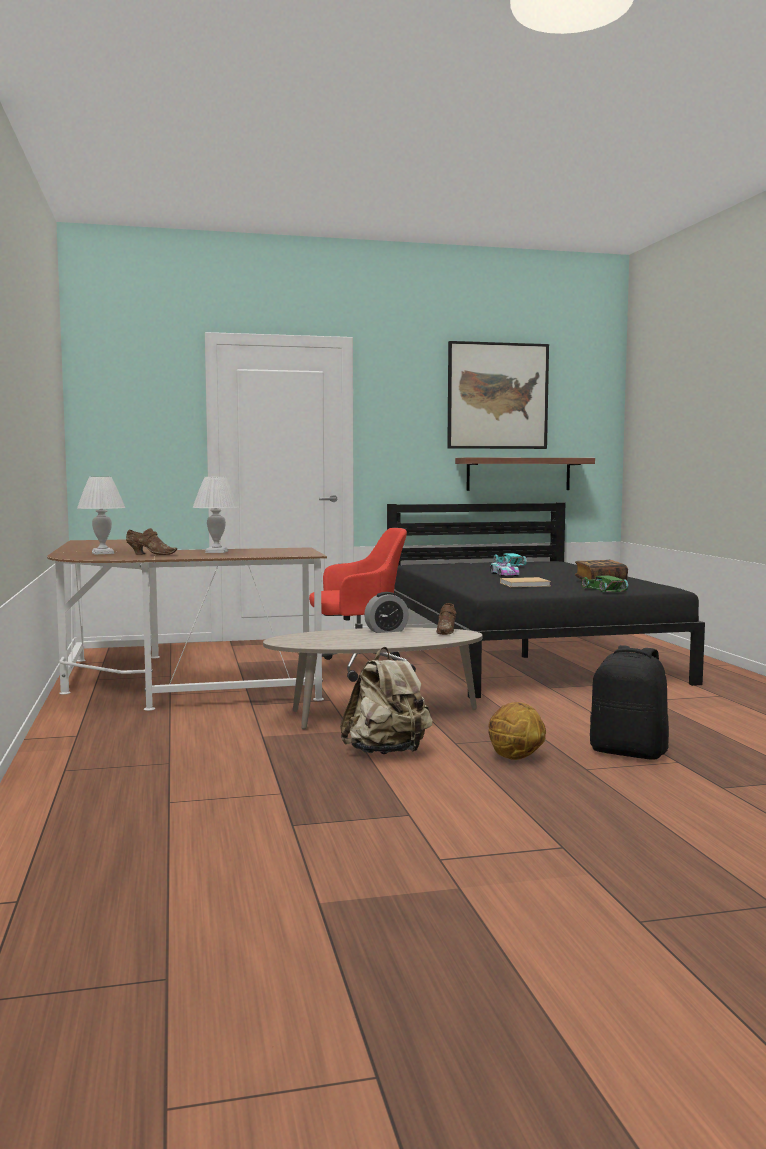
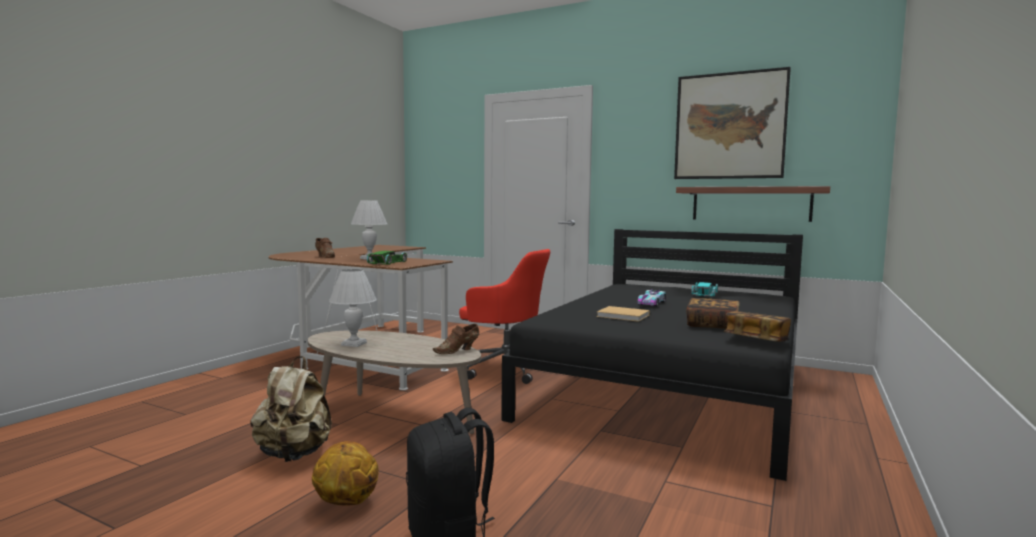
camera: 40 degrees right, 0 degrees up
white table lamp [77,477,125,554] -> white table lamp moved to [329,269,377,347]
alarm clock [364,592,409,633] -> none
green toy car [581,575,628,592] -> green toy car moved to [366,251,407,265]
none -> book [724,311,791,342]

